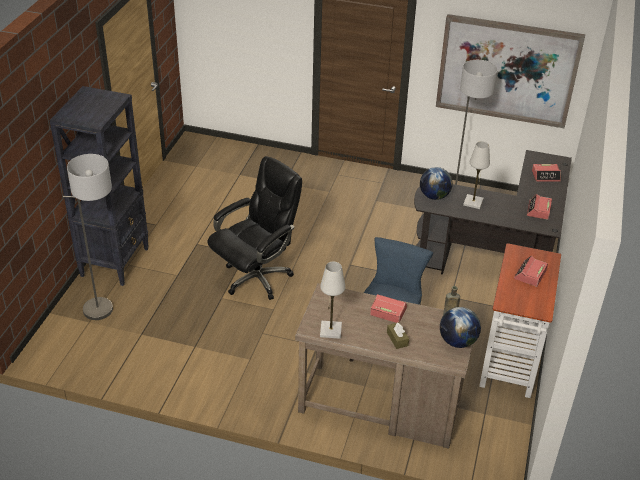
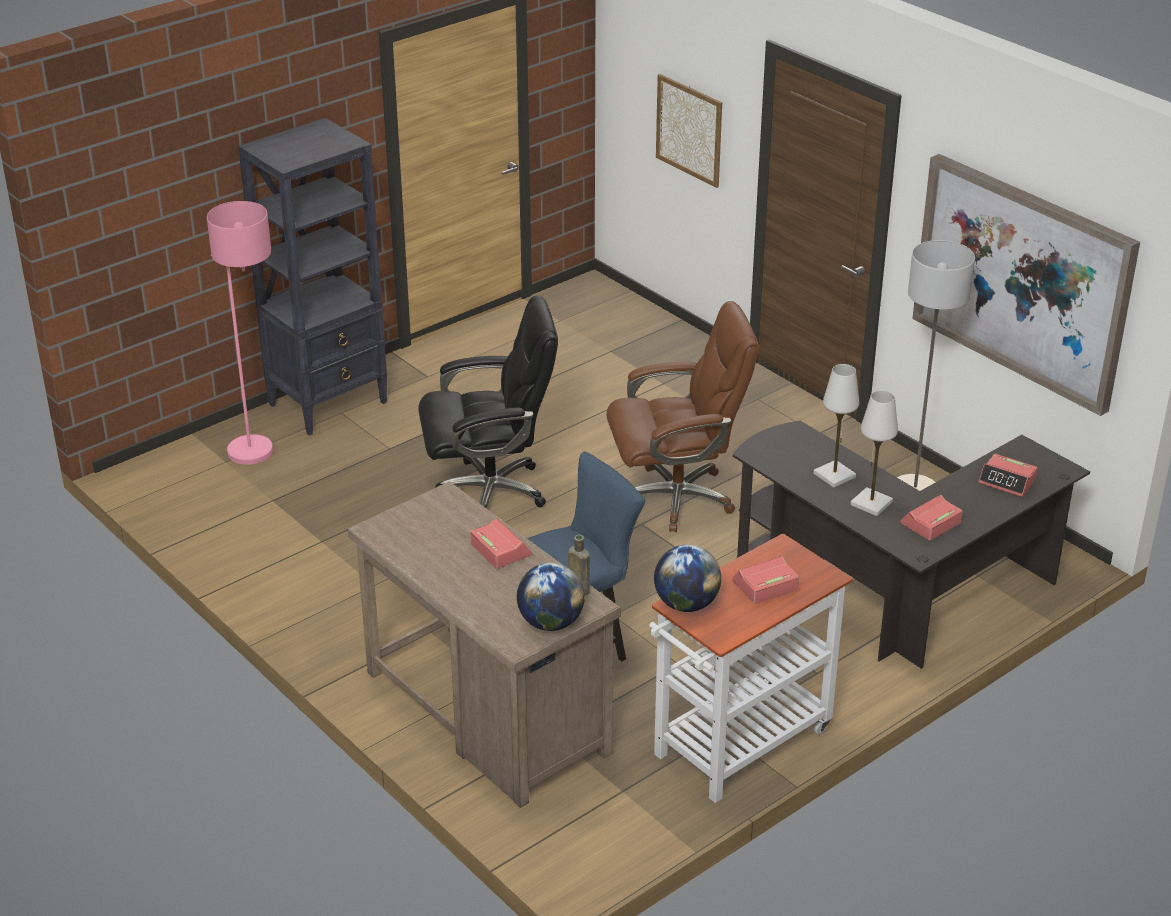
camera: 35 degrees right, 5 degrees down
grey floor lamp [63,154,113,320] -> pink floor lamp [207,201,273,465]
white table lamp [320,262,345,339] -> white table lamp moved to [851,390,898,516]
brown tissue box [387,322,409,349] -> none
globe [420,167,453,200] -> globe moved to [654,545,721,612]
none -> brown office chair [606,301,759,532]
none -> picture [656,74,722,188]

